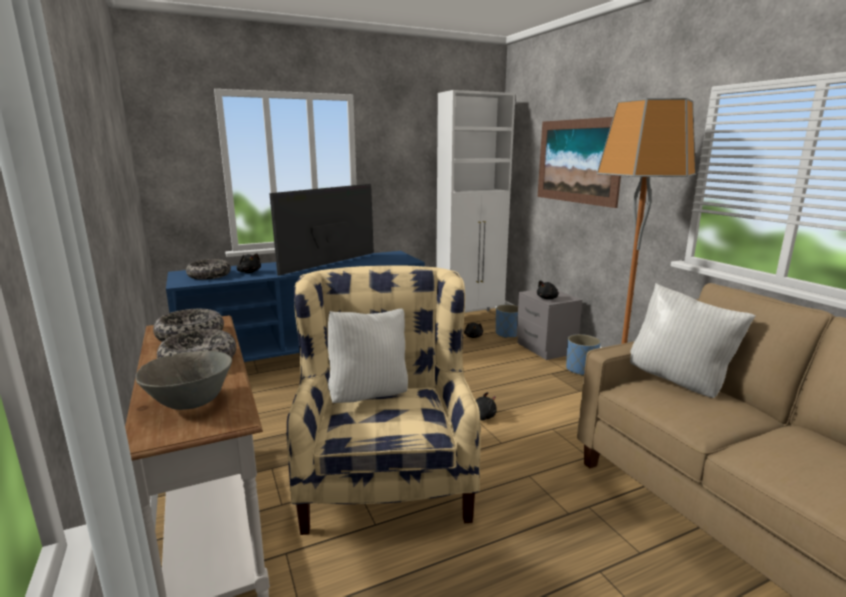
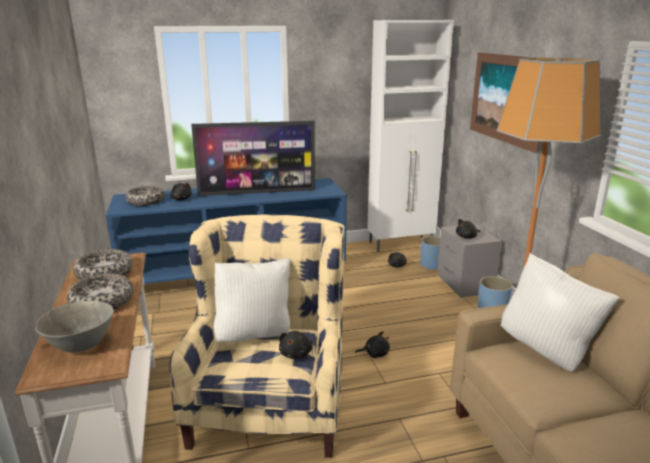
camera: 10 degrees right, 5 degrees up
television [269,184,374,276] -> television turned 150 degrees counterclockwise [191,121,315,196]
none -> black plush toy [279,331,312,359]

